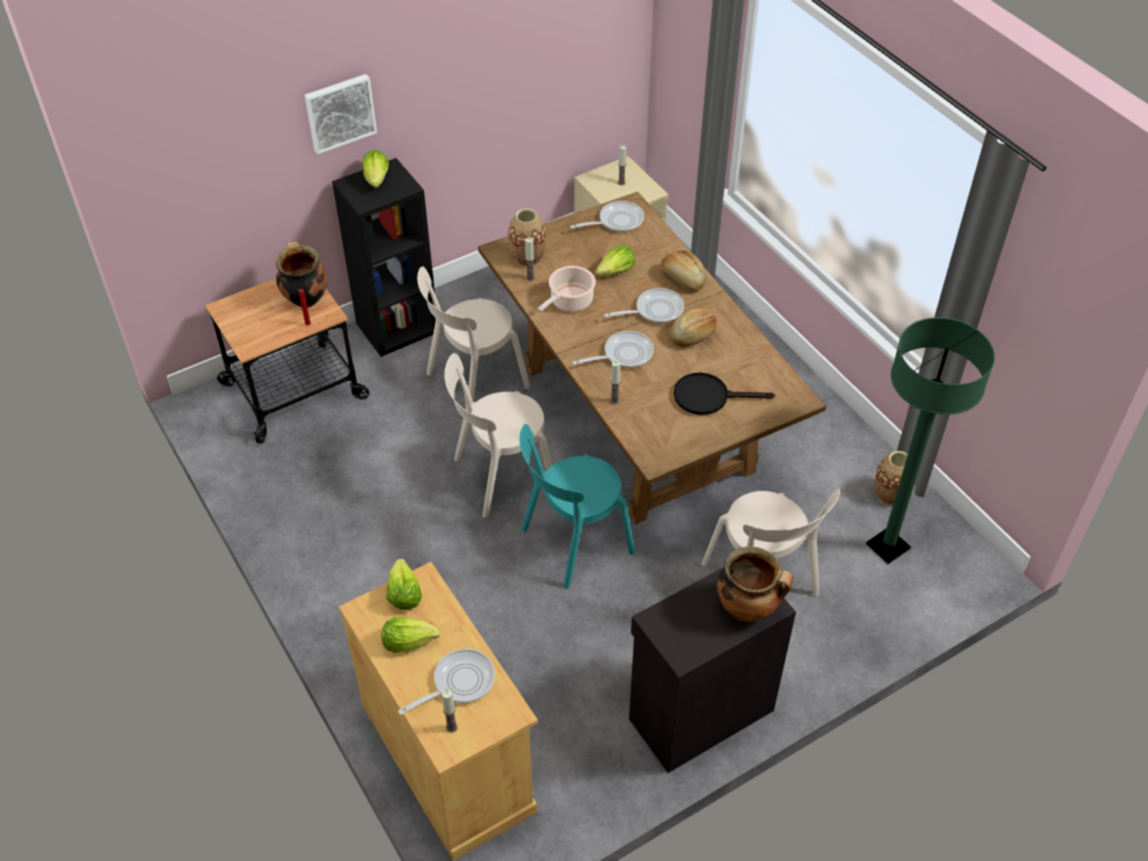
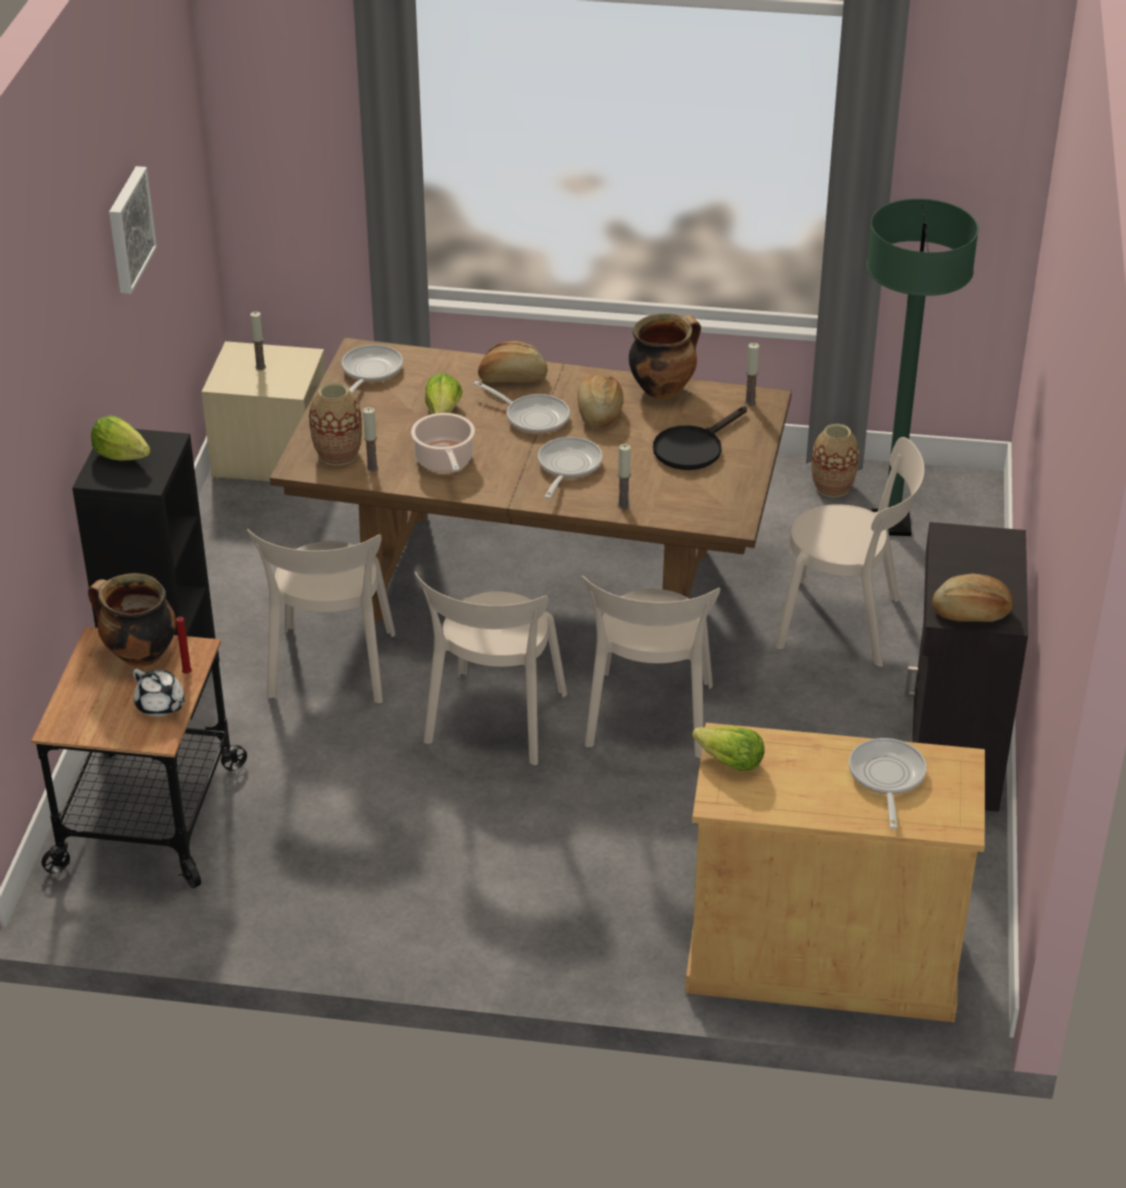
camera: 50 degrees left, 10 degrees down
picture [305,74,377,154] -> picture moved to [109,166,157,294]
lettuce [381,617,440,653] -> none
candle [441,688,458,733] -> candle moved to [744,343,759,406]
turquoise chair [520,424,635,589] -> beige chair [582,576,720,758]
frying pan [604,288,684,323] -> frying pan turned 105 degrees clockwise [474,381,570,434]
cooking pot [717,546,793,622] -> cooking pot moved to [629,313,701,399]
none -> white teapot [133,669,185,717]
none -> bread [932,574,1013,622]

